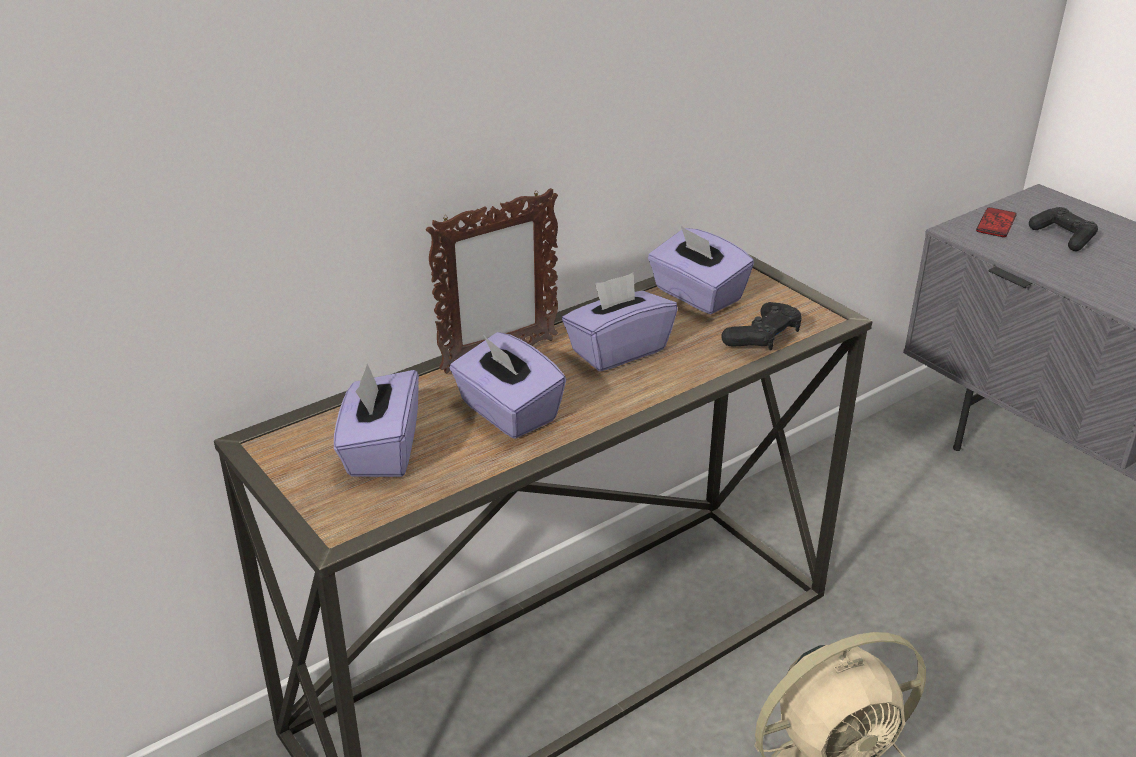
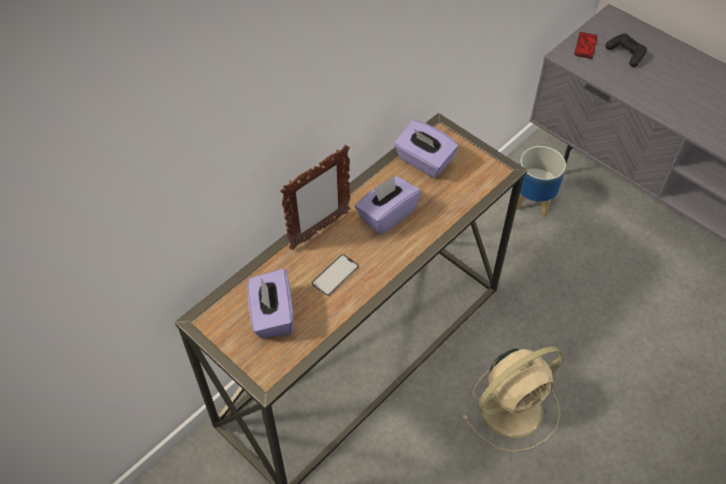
camera: 10 degrees left, 20 degrees up
purple tissue box [450,332,566,439] -> phone [311,254,359,296]
black game controller [721,302,802,350] -> none
none -> planter [516,146,566,217]

